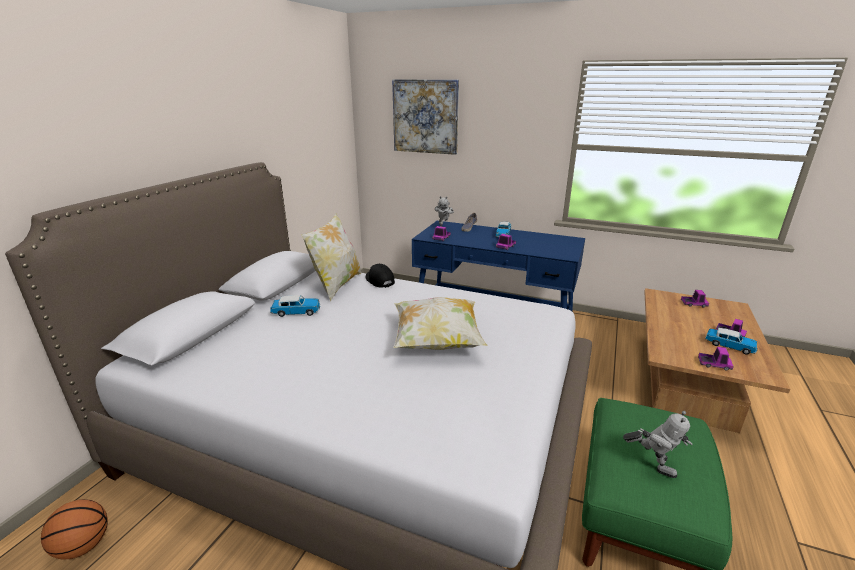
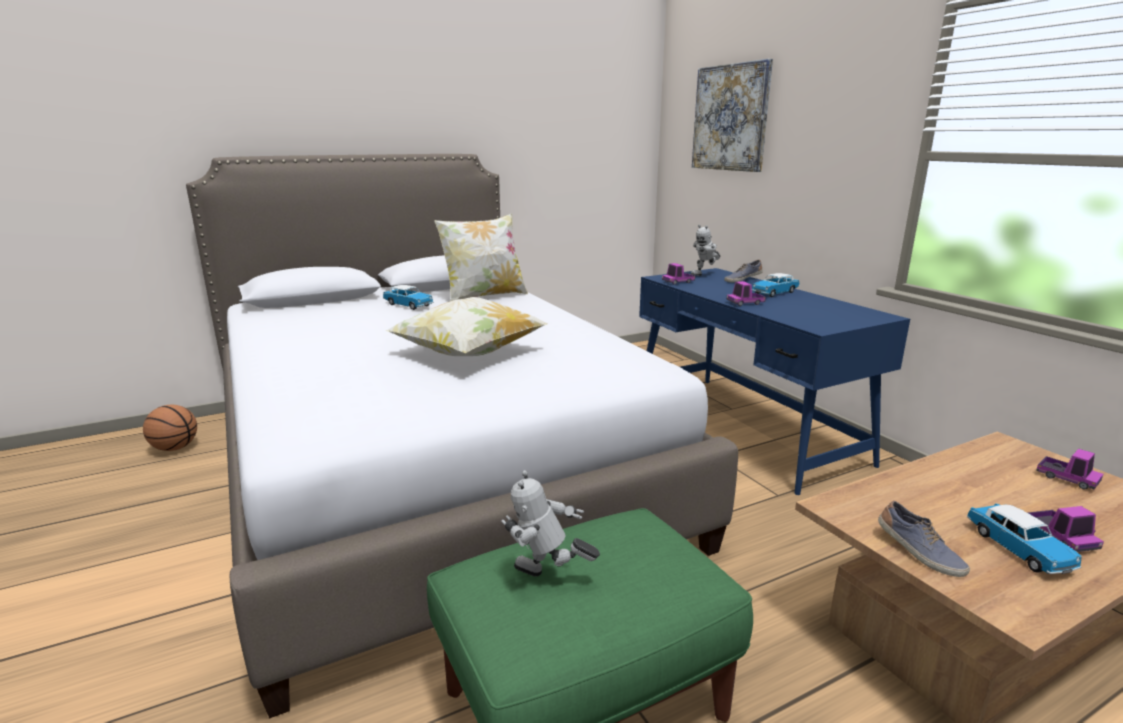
camera: 40 degrees right, 5 degrees down
black cap [365,264,395,288] -> none
toy robot [623,411,693,478] -> toy robot turned 120 degrees clockwise [501,470,600,576]
toy truck [698,347,734,371] -> shoe [878,501,970,577]

